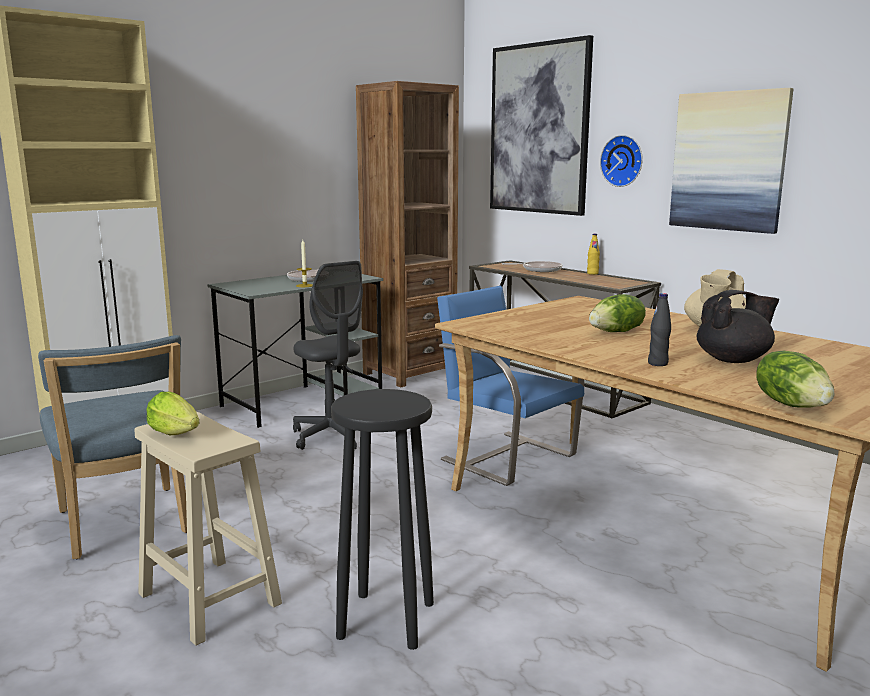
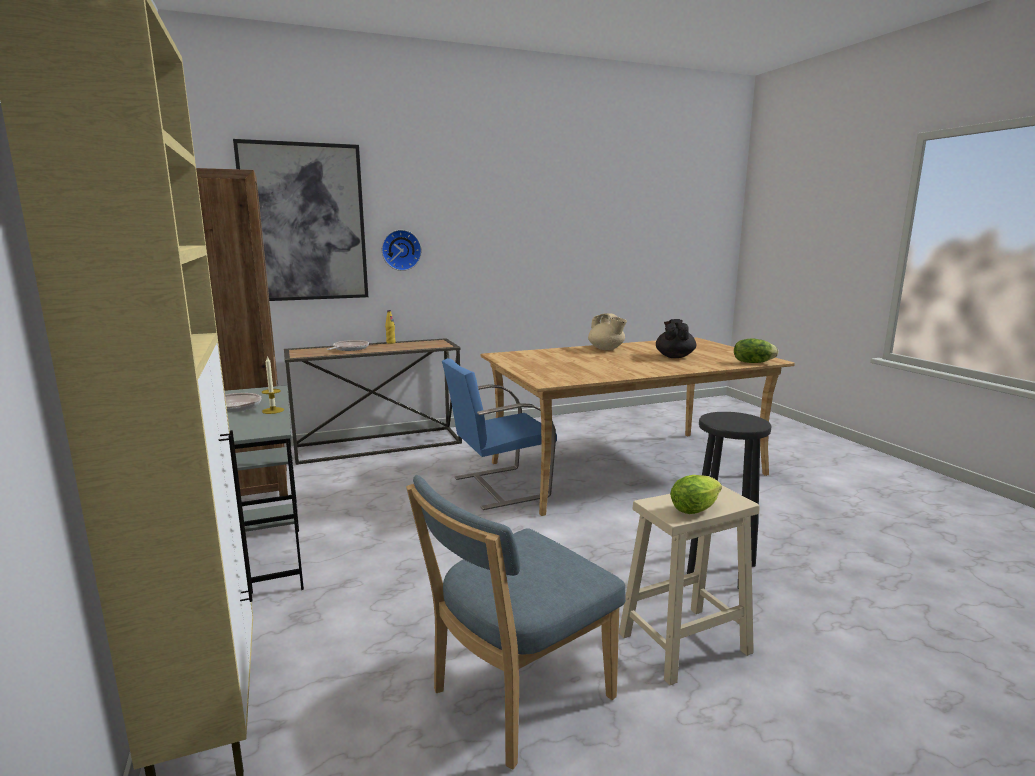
camera: 70 degrees left, 0 degrees up
blue chair [38,335,187,559] -> blue chair turned 150 degrees clockwise [406,475,626,769]
grey office chair [293,261,373,450] -> none
lettuce [589,294,646,332] -> none
black bottle [648,293,671,366] -> none
picture [669,88,793,234] -> none

